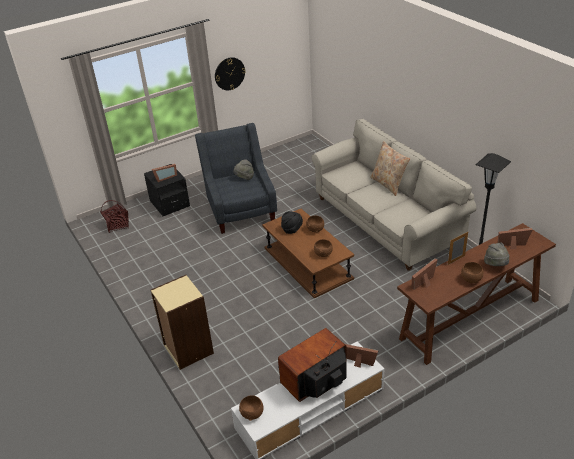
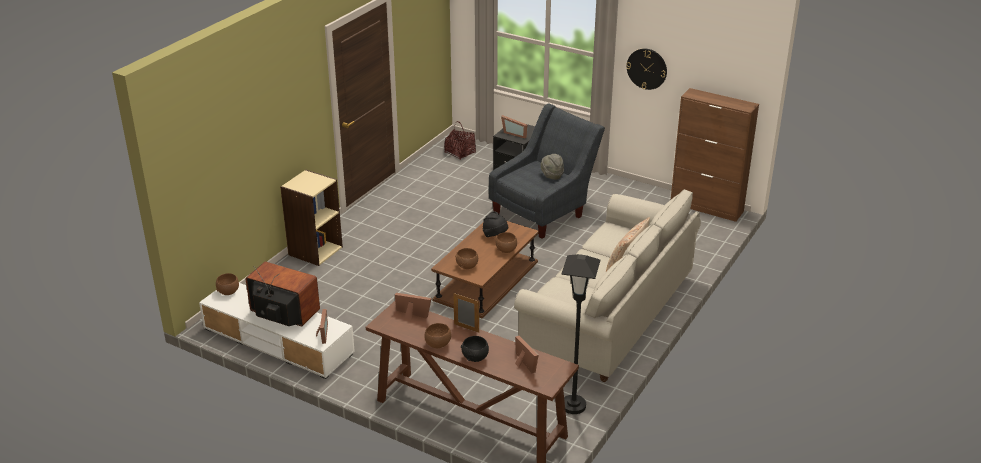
camera: 60 degrees right, 5 degrees down
grey hat [484,242,509,266] -> black bowl [461,336,489,362]
none -> brown cabinet [671,88,759,222]

